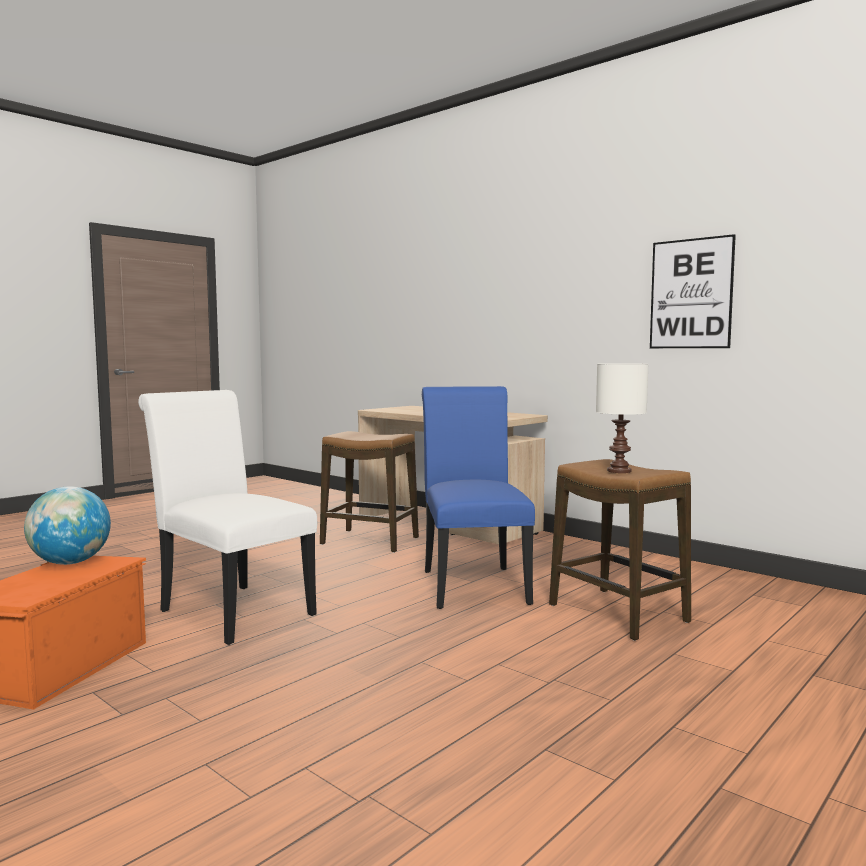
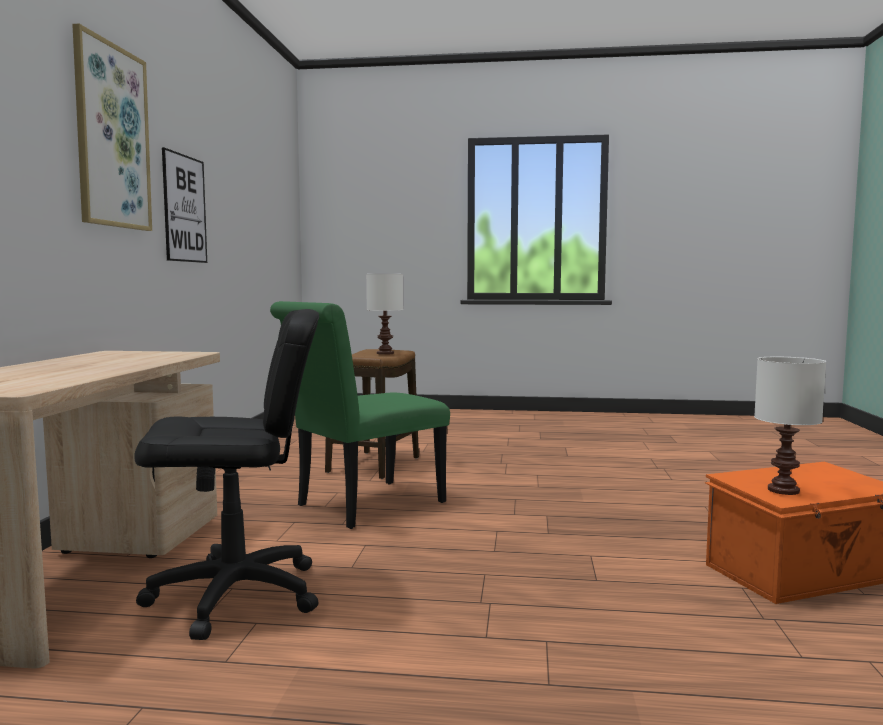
camera: 125 degrees left, 0 degrees up
globe [24,486,111,565] -> white table lamp [754,357,826,495]
white chair [138,390,317,645] -> none
stool [320,431,419,553] -> black office chair [134,309,319,640]
blue chair [422,386,535,609] -> green chair [270,301,450,529]
none -> picture [72,24,152,231]

